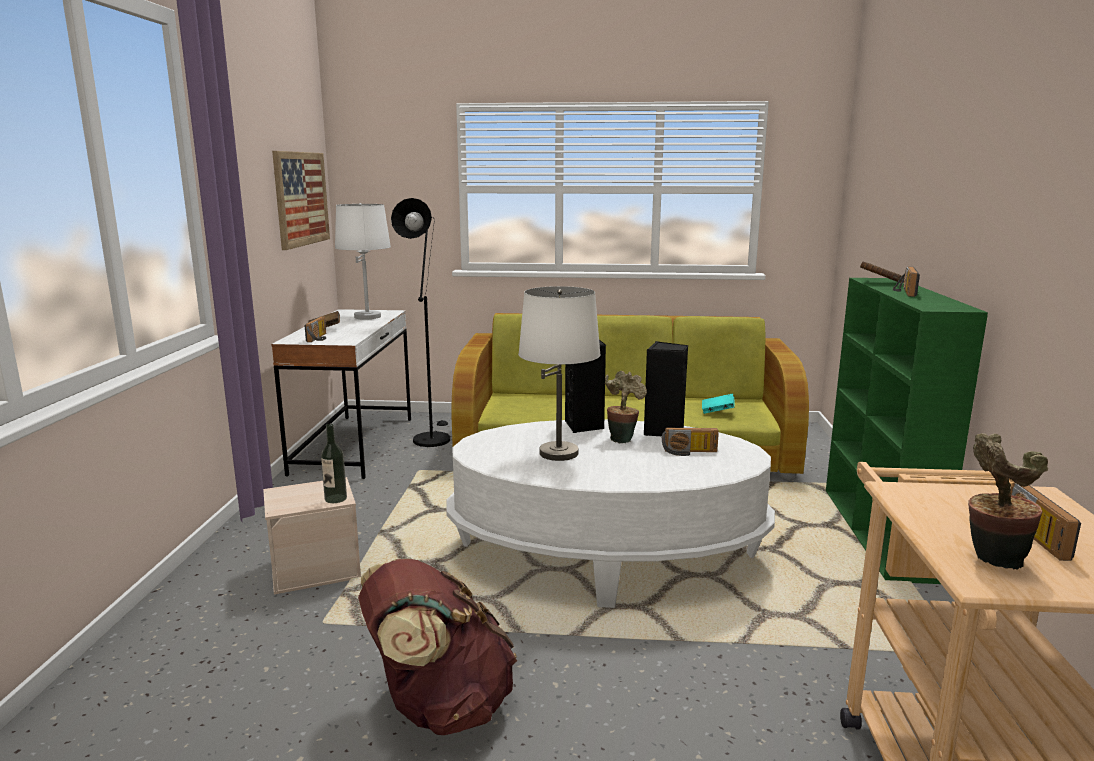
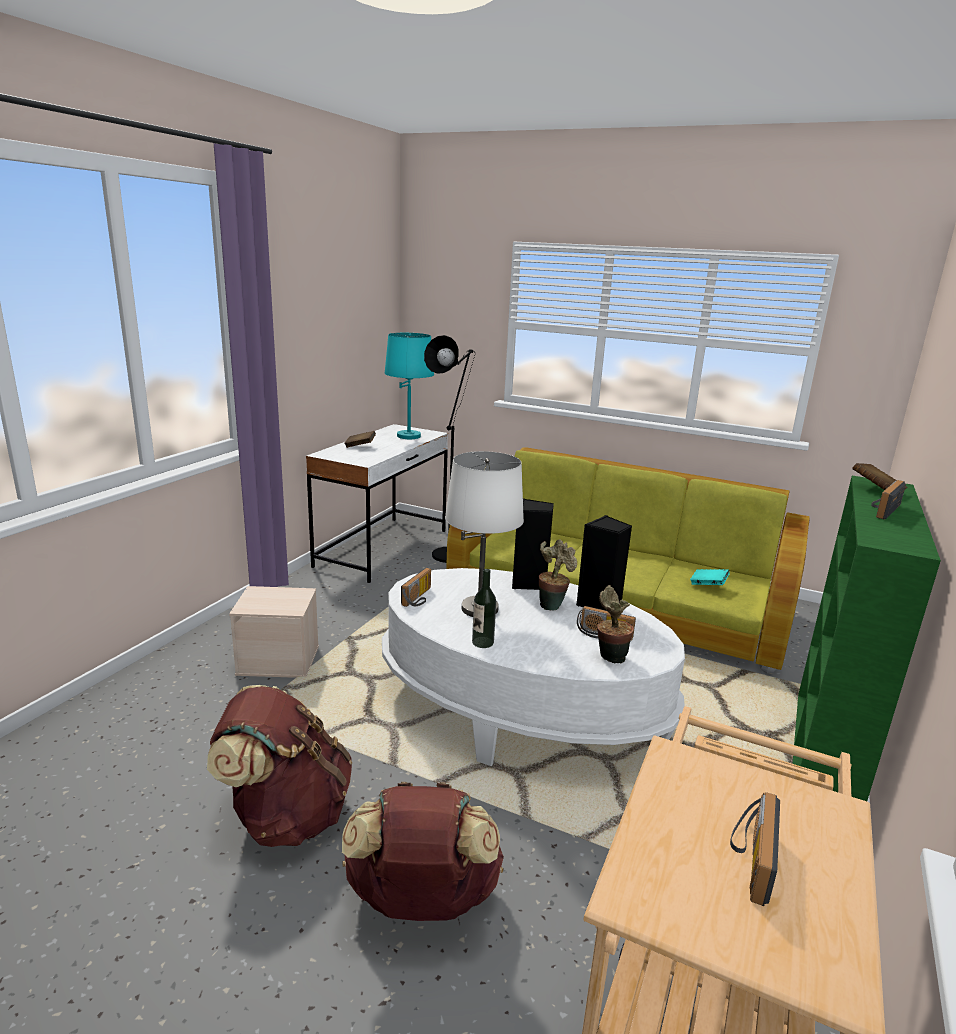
camera: 20 degrees right, 5 degrees up
picture [272,151,330,250] -> none
radio [304,316,326,342] -> radio moved to [401,568,431,607]
bottle [321,424,347,503] -> bottle moved to [472,569,496,648]
white table lamp [335,203,391,320] -> turquoise table lamp [385,333,434,439]
potted plant [968,433,1048,570] -> potted plant moved to [597,585,634,664]
none -> brown backpack [342,782,504,921]

